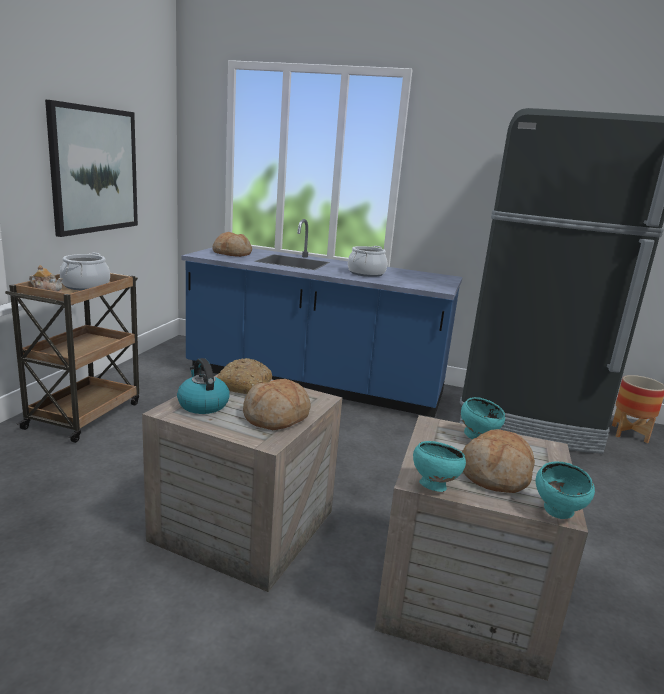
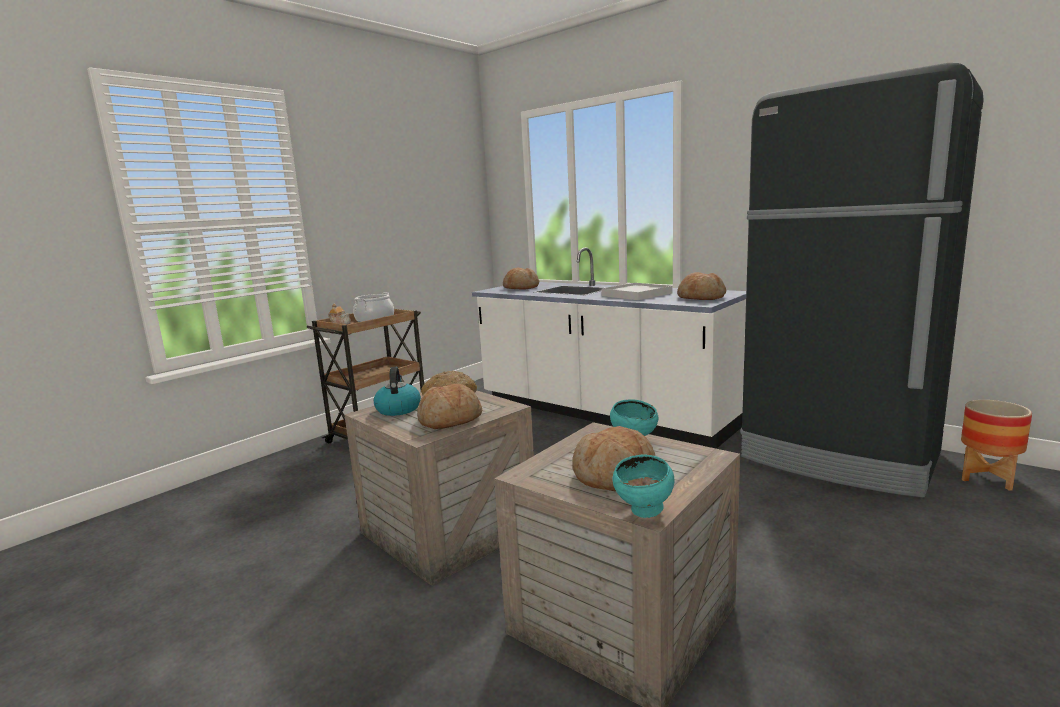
camera: 25 degrees right, 5 degrees down
picture [45,100,138,237] -> none
blue counter [181,219,462,417] -> white counter [472,247,746,449]
cooking pot [348,246,387,277] -> white tray [601,283,672,300]
turquoise bowl [413,441,466,492] -> none
none -> bread [677,272,726,300]

